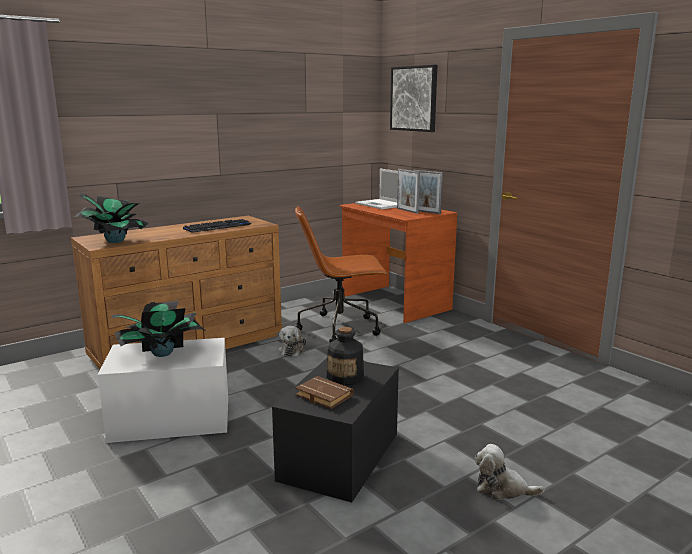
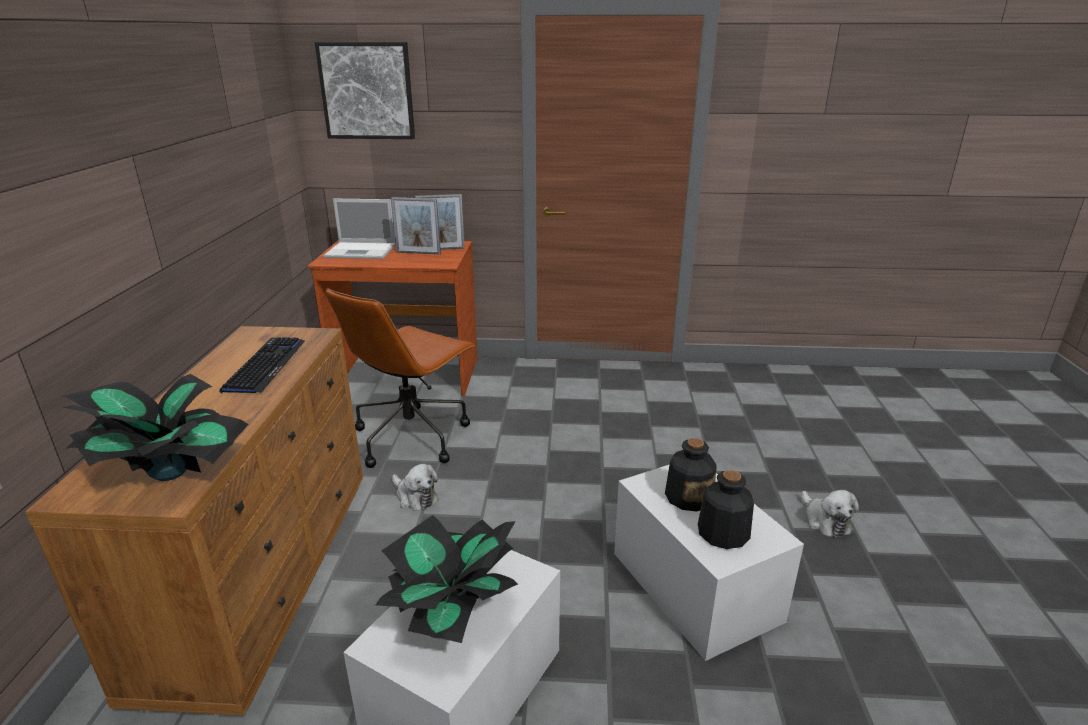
camera: 50 degrees left, 10 degrees up
black storage box [272,358,399,503] -> white storage box [614,464,804,661]
brown book [295,376,354,409] -> bottle [698,470,754,549]
plush toy [475,444,544,500] -> plush toy turned 75 degrees counterclockwise [801,490,859,538]

